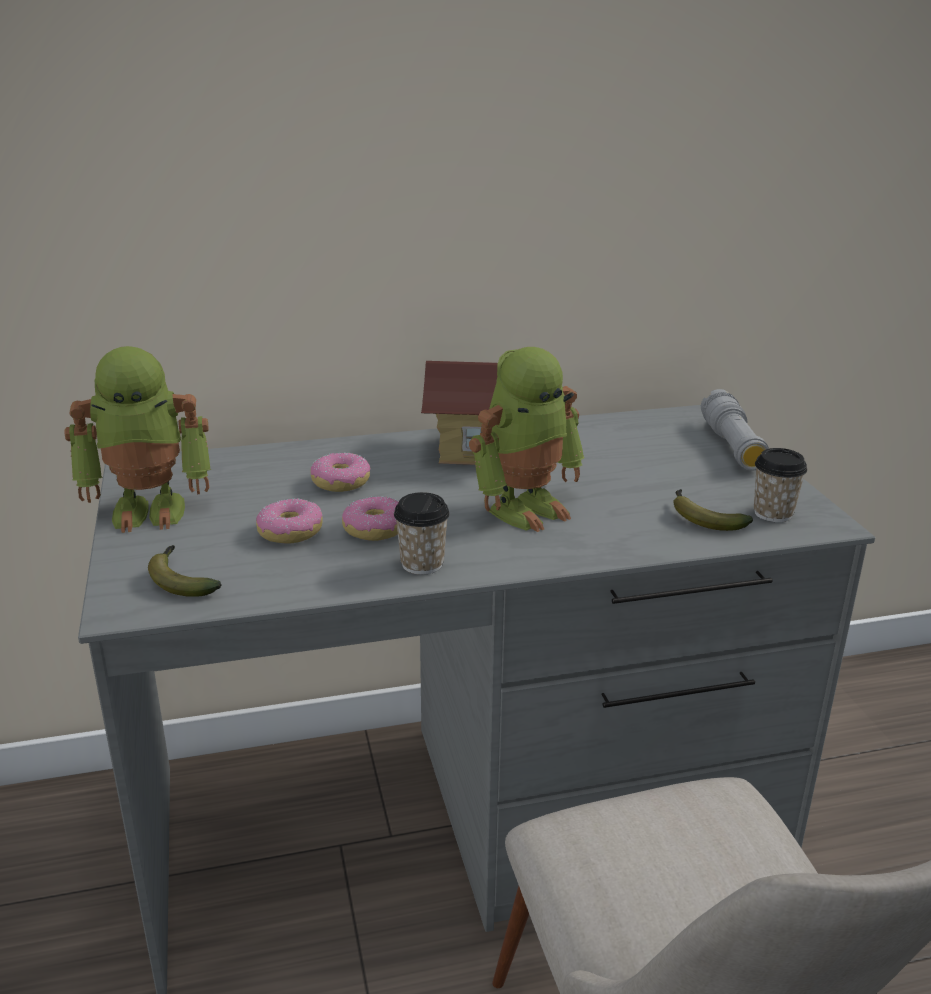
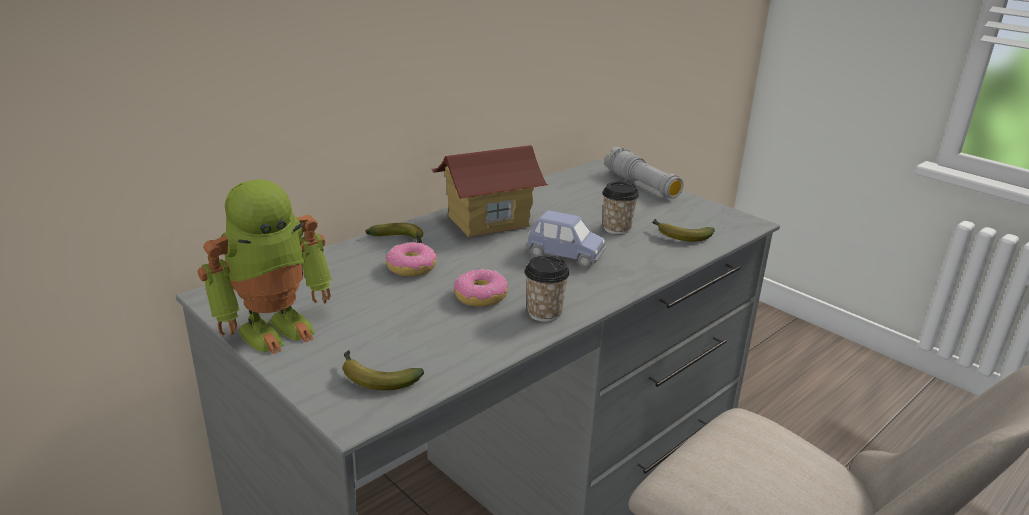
camera: 30 degrees left, 0 degrees up
donut [256,498,323,544] -> none
toy robot [469,347,585,532] -> blue toy car [526,210,606,267]
cup [754,448,807,522] -> cup moved to [602,182,639,234]
none -> banana [365,223,423,243]

